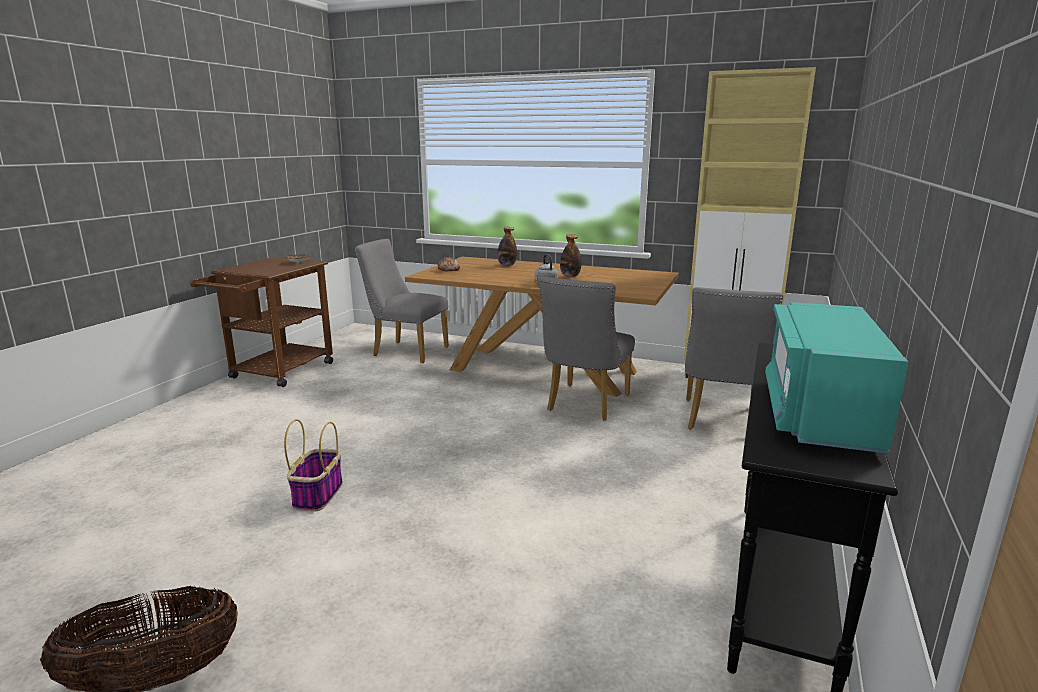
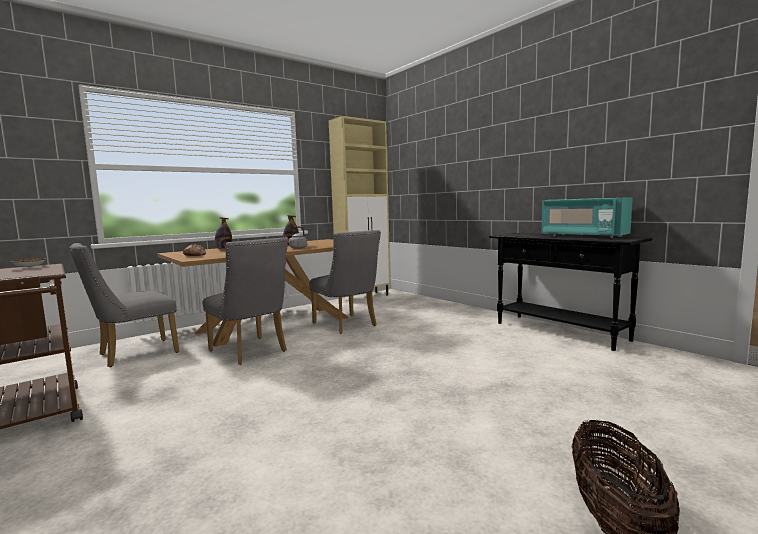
camera: 60 degrees left, 10 degrees down
basket [284,419,343,511] -> none
grey chair [685,287,783,430] -> grey chair moved to [203,238,288,365]

